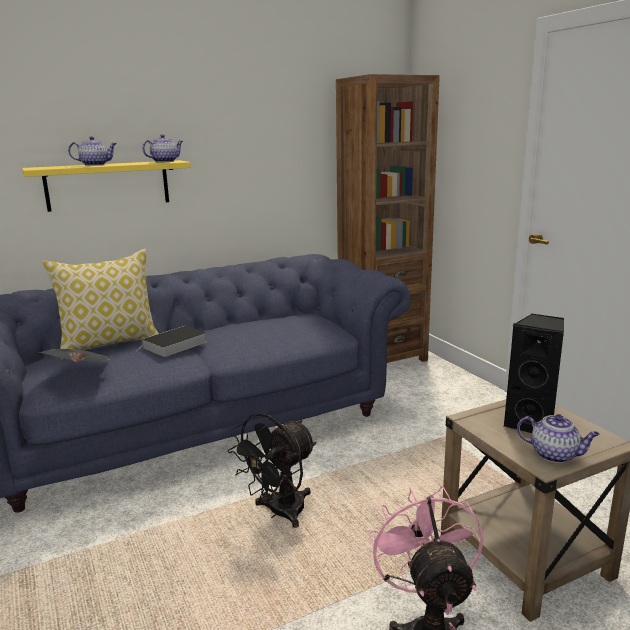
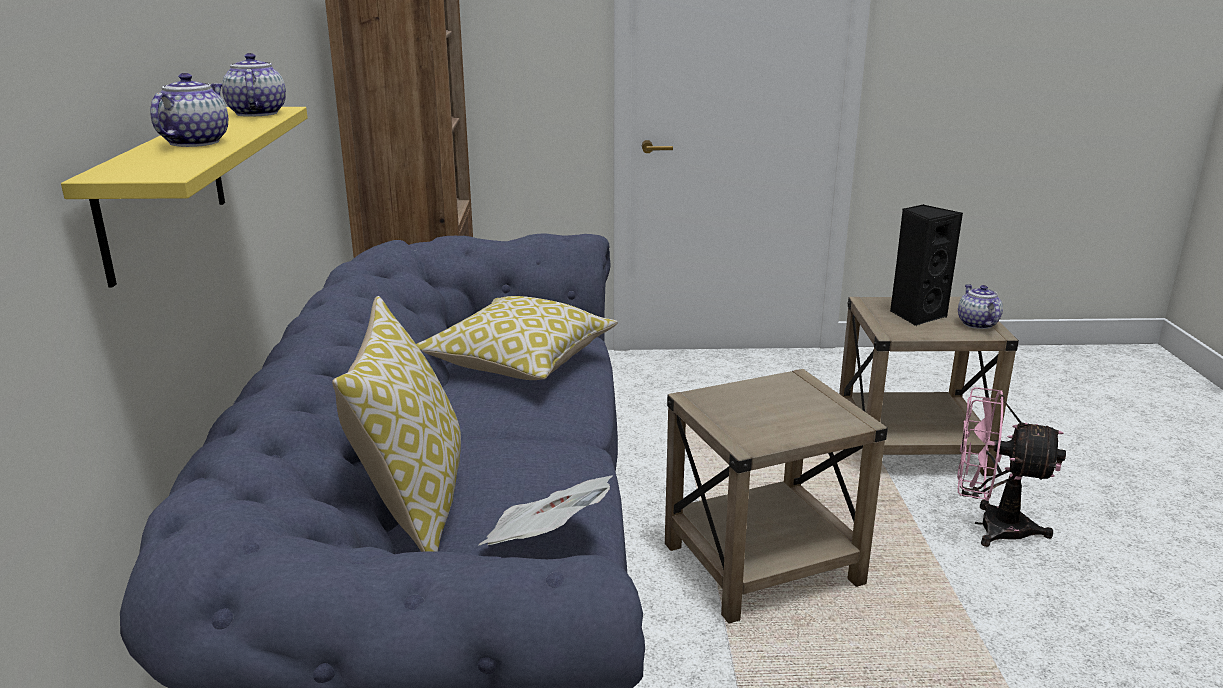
camera: 65 degrees left, 5 degrees up
book [136,326,207,357] -> none
black fan [227,413,316,528] -> beige side table [665,369,888,623]
teapot [517,414,600,463] -> teapot turned 60 degrees counterclockwise [958,285,1003,329]
none -> pillow [416,296,618,380]

